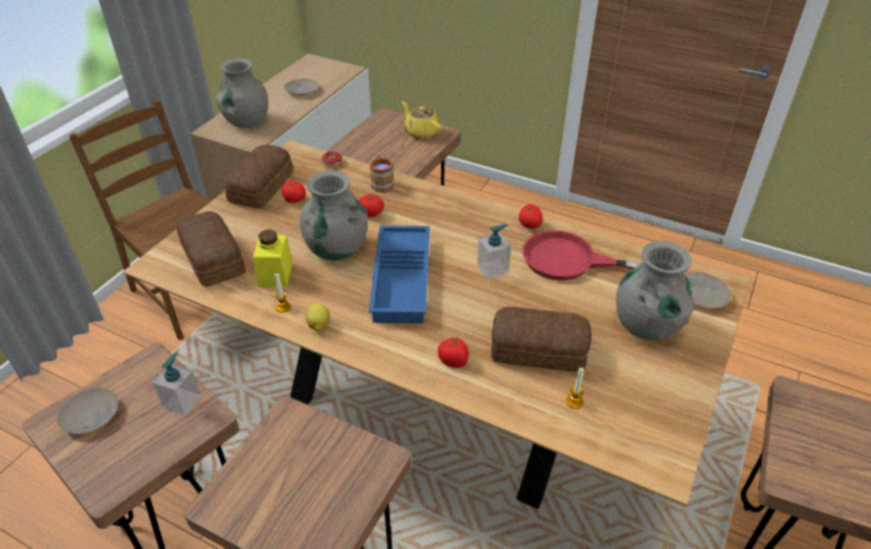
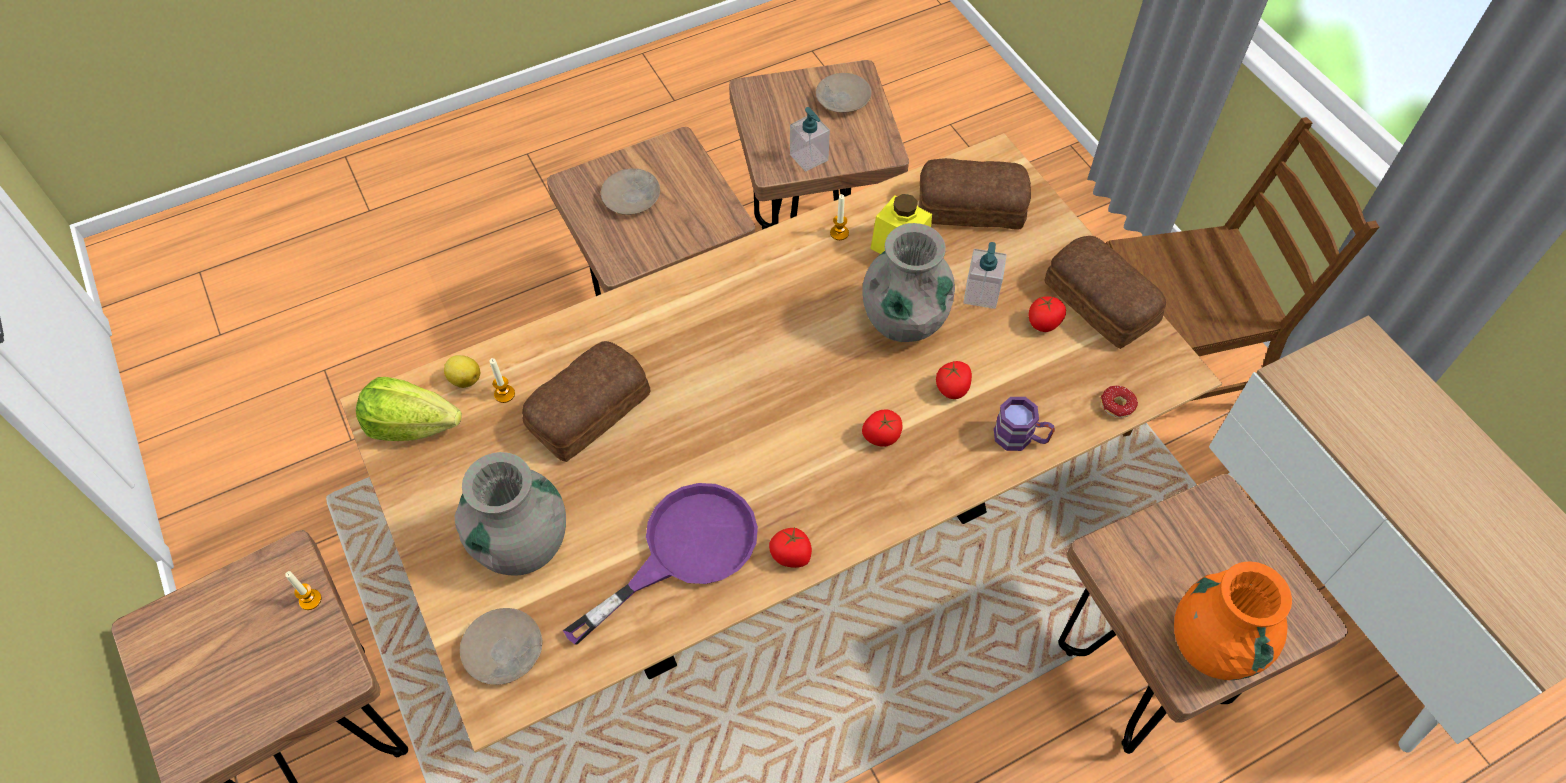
camera: 125 degrees right, 15 degrees up
grey vase [216,59,268,128] -> none
beige plate [284,79,319,95] -> beige plate moved to [601,168,660,215]
lemon [305,303,330,331] -> lemon moved to [444,355,480,388]
blue tray [369,225,430,324] -> none
brown mug [370,155,394,193] -> purple mug [994,397,1055,451]
yellow teapot [402,102,441,139] -> orange vase [1174,562,1292,680]
tomato [438,338,469,368] -> tomato moved to [862,410,903,447]
soap dispenser [477,224,511,279] -> soap dispenser moved to [963,242,1007,309]
red frying pan [523,230,642,280] -> purple frying pan [563,483,758,644]
none -> candle [285,571,322,610]
none -> lettuce [356,377,462,441]

